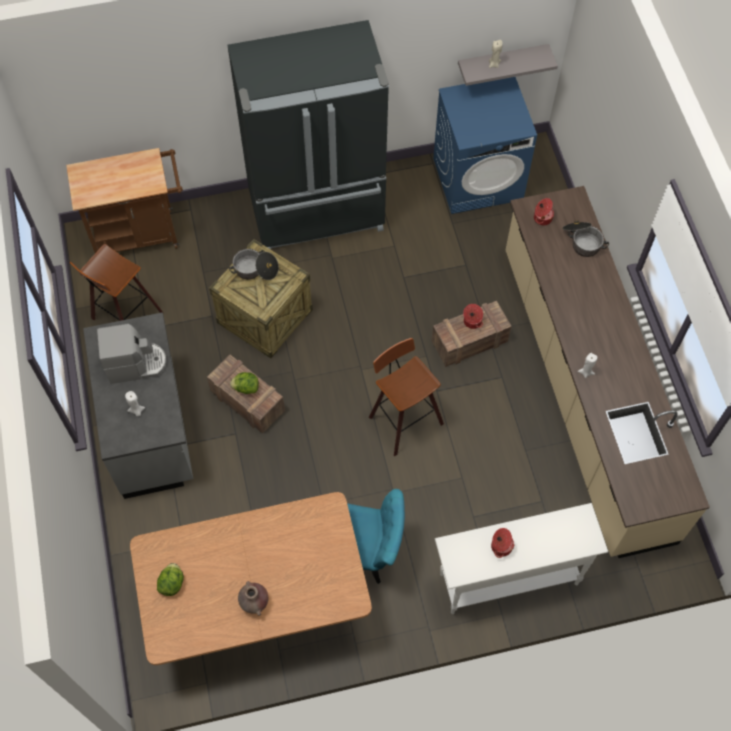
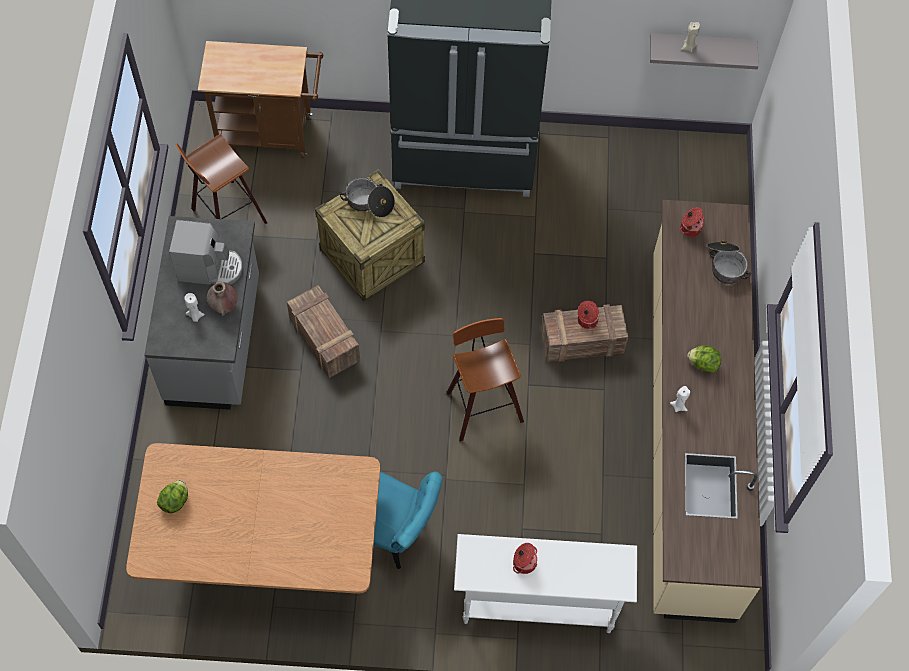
camera: 15 degrees right, 0 degrees up
lettuce [230,372,259,394] -> lettuce moved to [687,345,721,373]
brown vase [238,581,269,616] -> brown vase moved to [207,281,238,316]
blue washing machine [433,77,537,214] -> none

